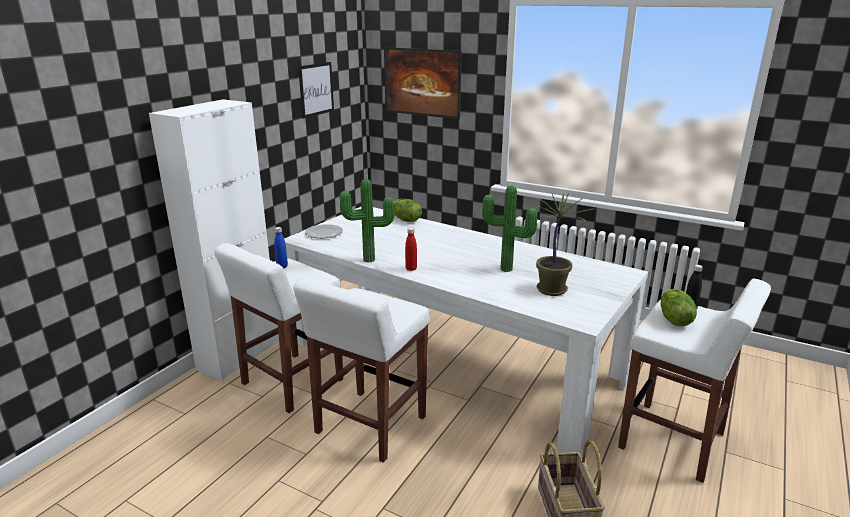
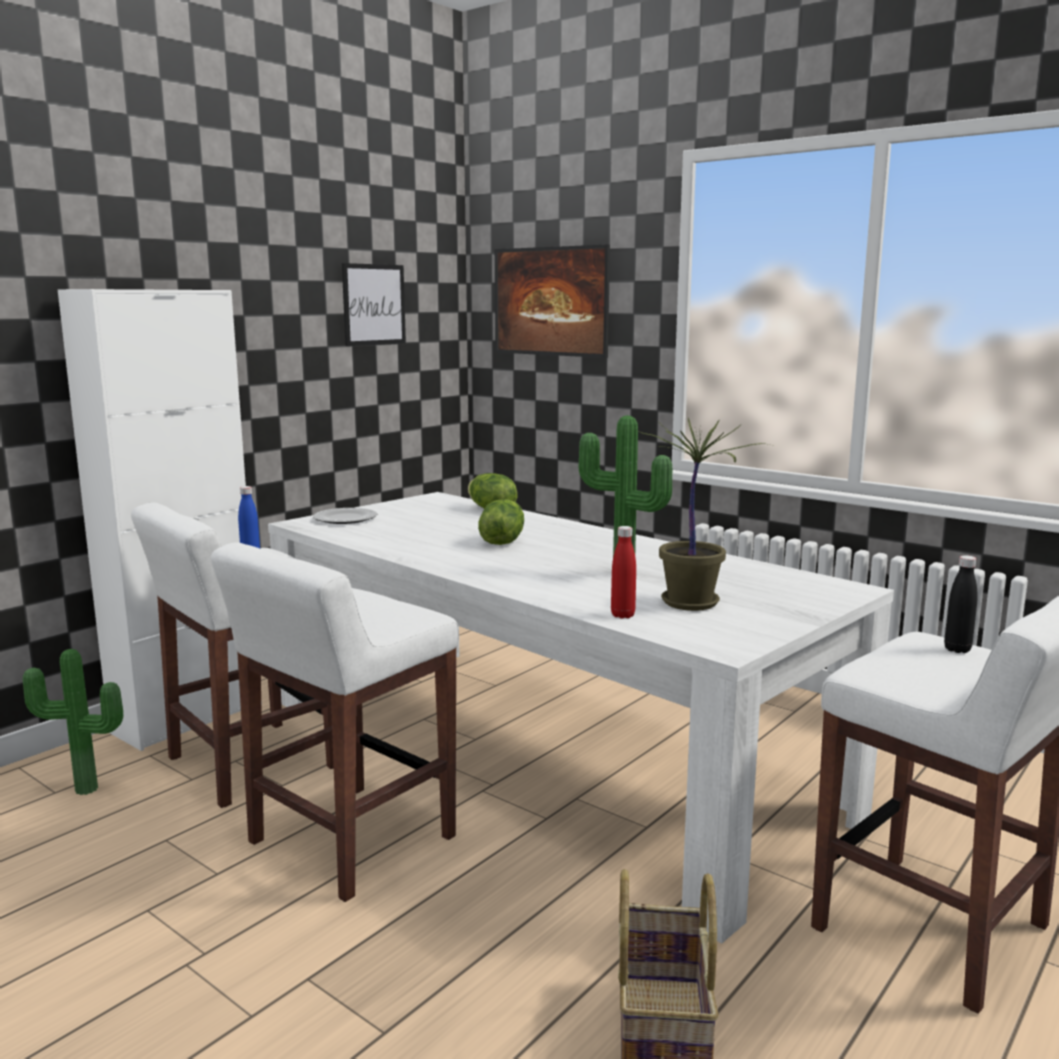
camera: 10 degrees right, 10 degrees down
potted plant [340,179,394,263] -> potted plant moved to [23,649,123,795]
red bottle [405,228,417,271] -> red bottle moved to [611,526,636,619]
lettuce [660,289,697,326] -> lettuce moved to [478,499,524,545]

